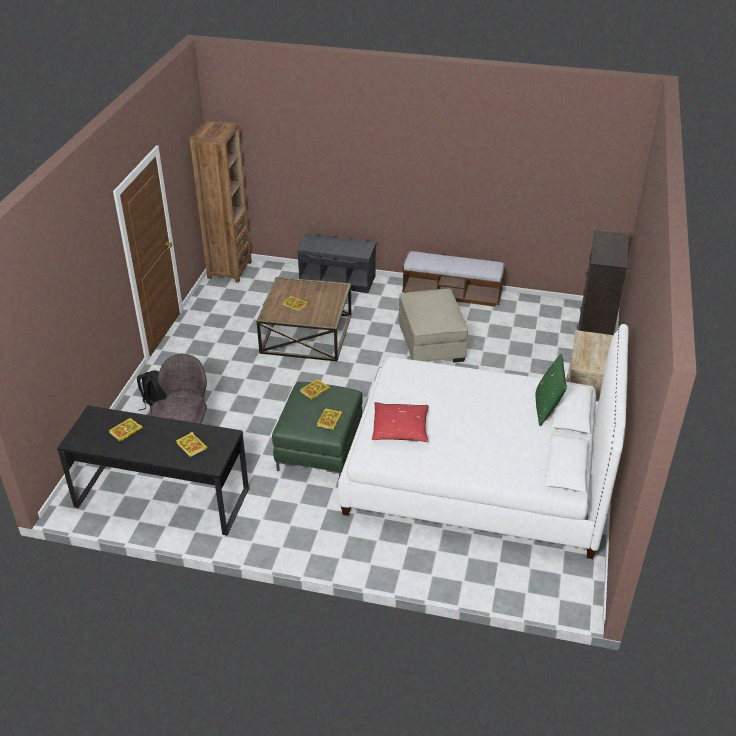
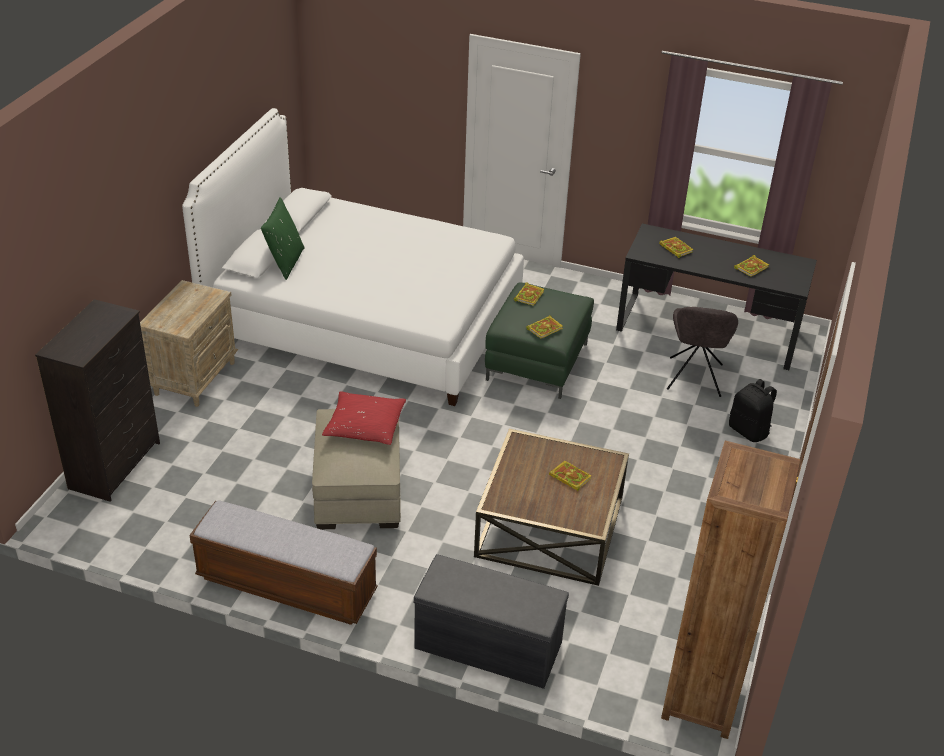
camera: 175 degrees left, 0 degrees up
red pillow [372,402,429,442] -> red pillow moved to [322,391,406,445]

